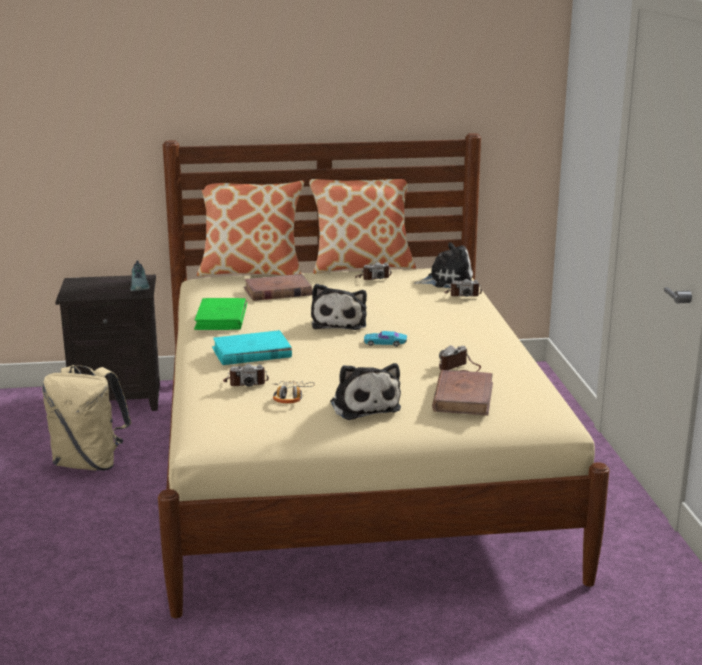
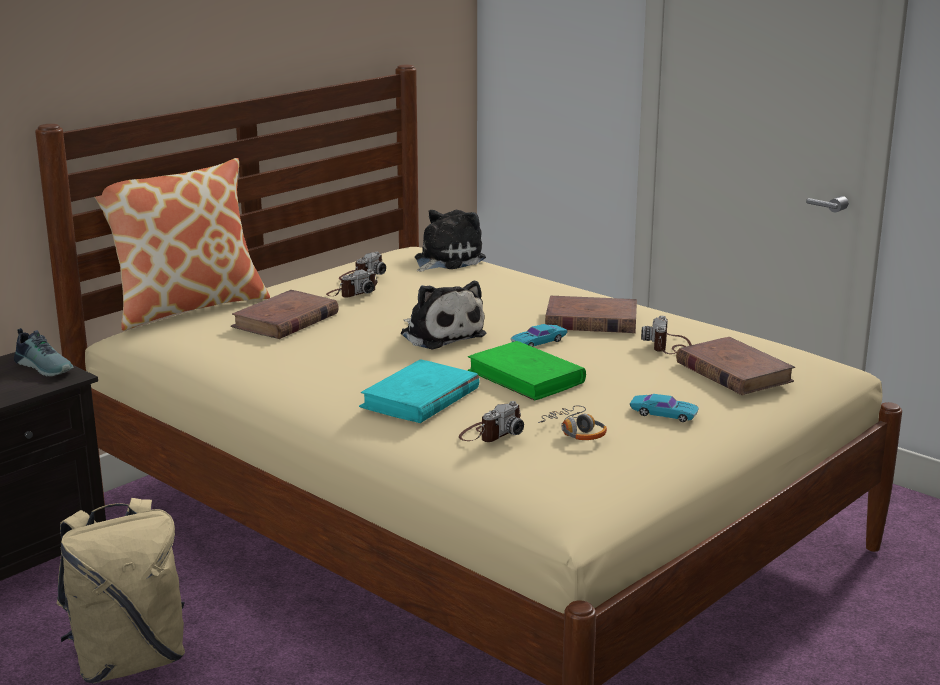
camera: 40 degrees left, 0 degrees up
green book [194,298,247,330] -> green book moved to [468,341,586,401]
pillow [309,179,416,274] -> none
plush toy [330,363,401,420] -> turquoise toy car [630,394,699,422]
camera [444,279,482,297] -> camera moved to [326,269,378,298]
none -> brown book [545,296,637,333]

